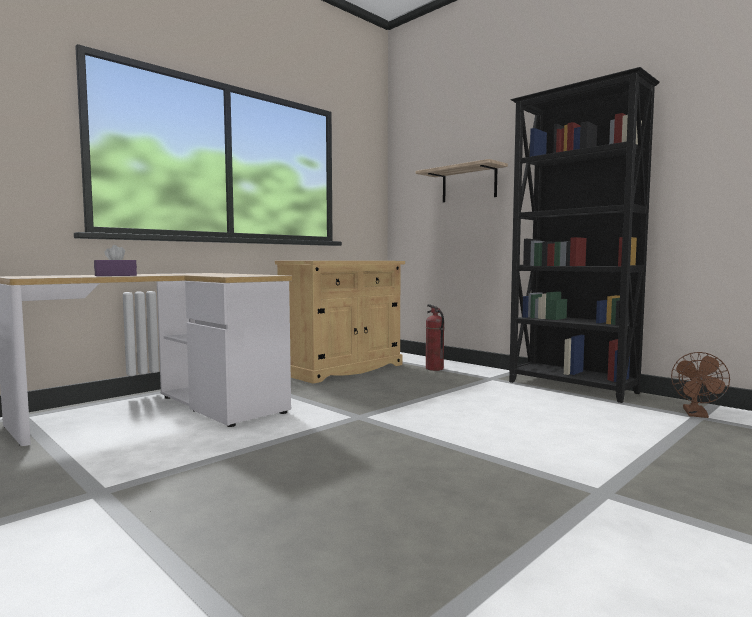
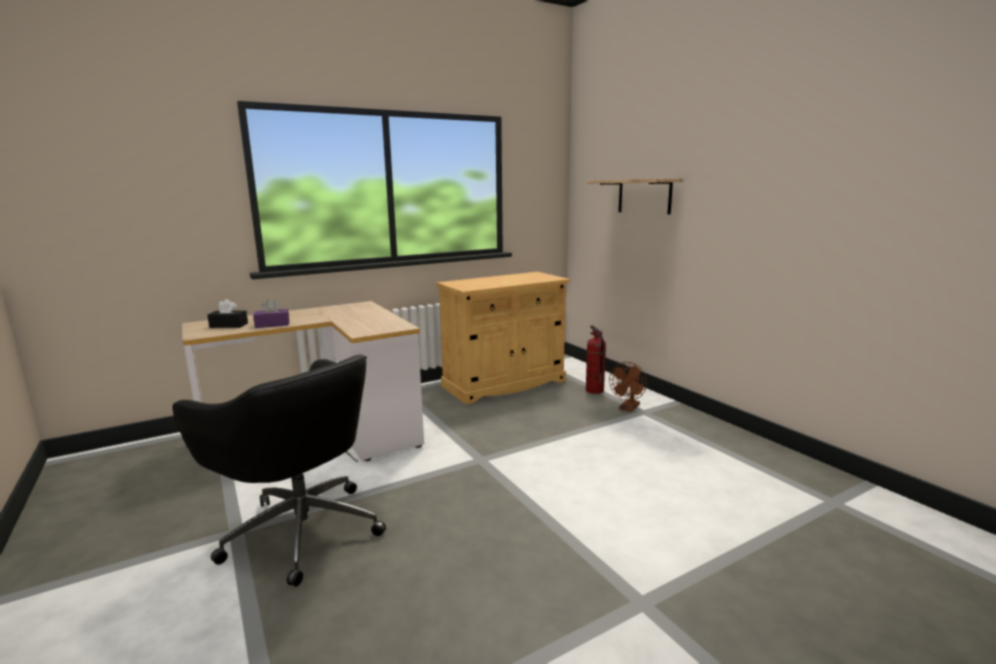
camera: 15 degrees right, 10 degrees up
black bookcase [509,67,660,403] -> none
brown fan [671,352,730,418] -> brown fan moved to [609,362,647,412]
none -> black office chair [173,354,386,587]
none -> black tissue box [207,299,248,328]

